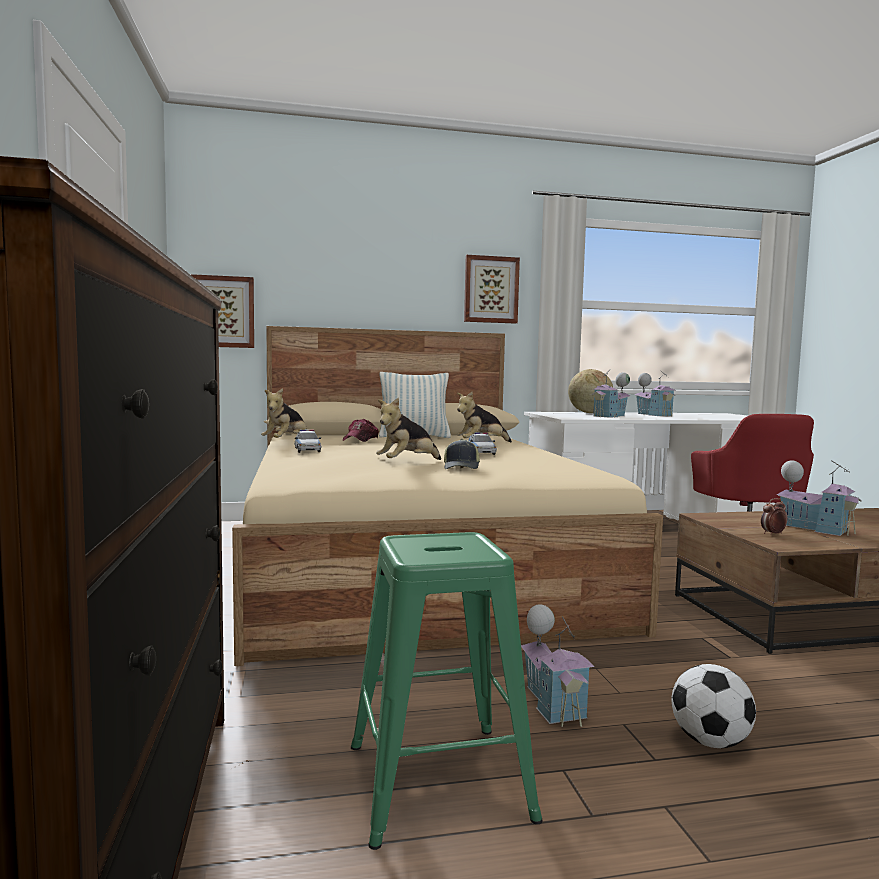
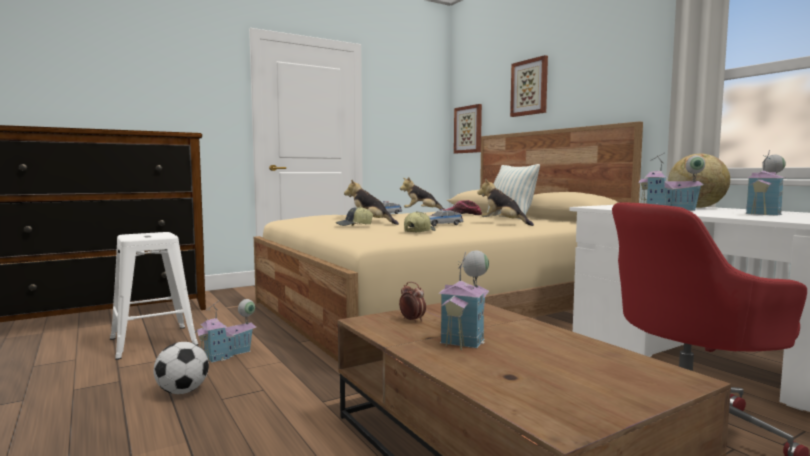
camera: 70 degrees right, 0 degrees up
green stool [351,532,543,850] -> white stool [110,232,198,360]
picture [464,255,520,324] -> picture moved to [510,55,548,117]
none -> cap [404,211,436,232]

